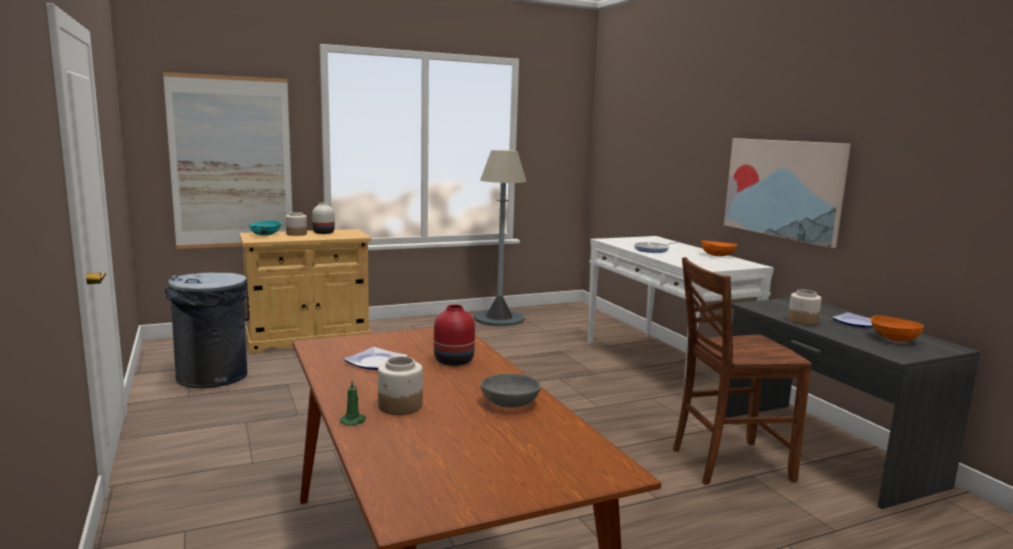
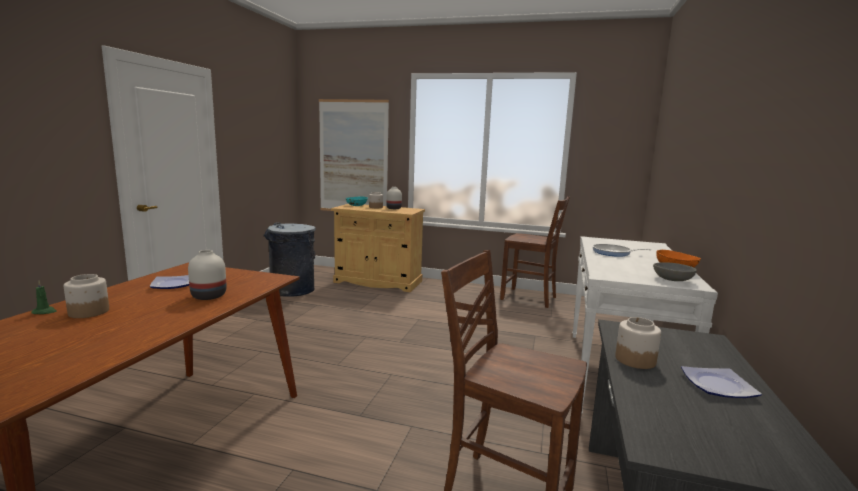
camera: 40 degrees right, 0 degrees up
red vase [434,304,475,366] -> white vase [188,250,226,300]
grey floor lamp [474,150,527,326] -> brown chair [500,196,570,308]
grey bowl [480,373,541,408] -> grey bowl moved to [653,262,697,281]
picture [724,138,851,248] -> none
orange bowl [871,316,924,342] -> none

